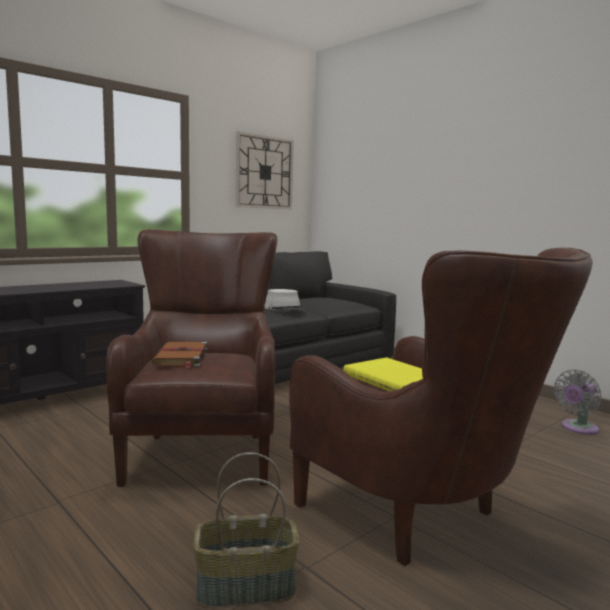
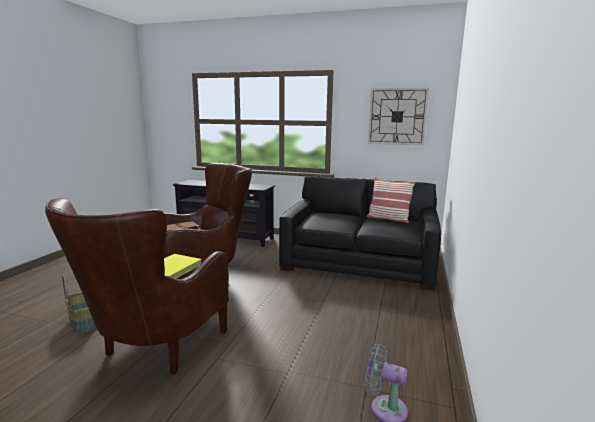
camera: 60 degrees right, 5 degrees up
grey hat [264,289,305,312] -> none
none -> pillow [367,177,416,223]

